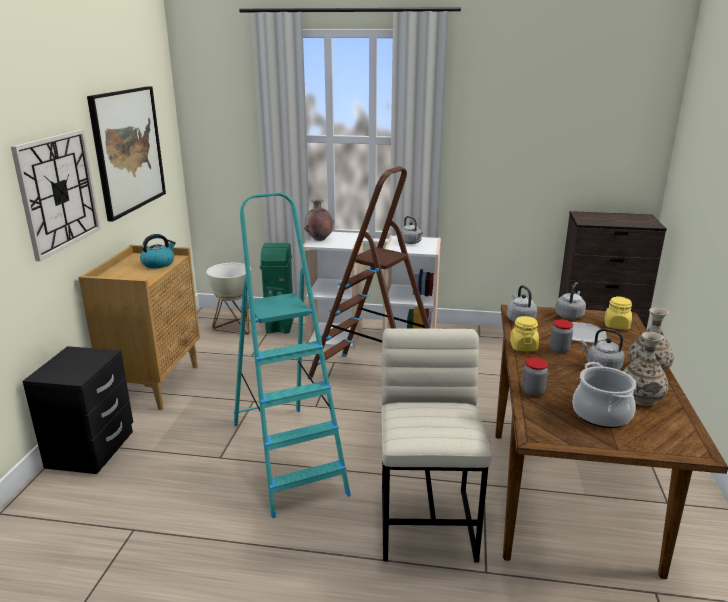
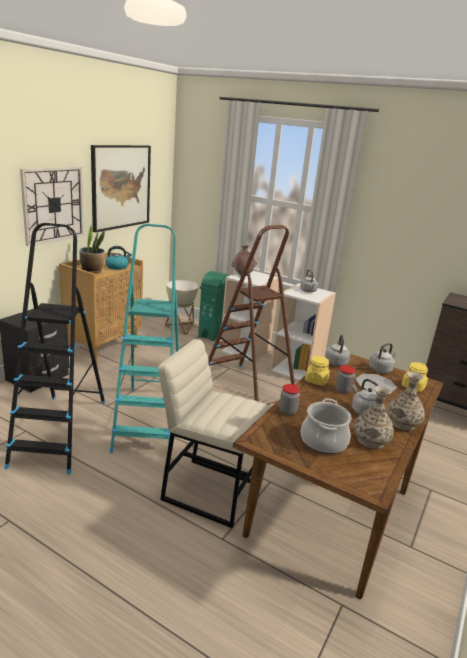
camera: 20 degrees right, 0 degrees up
beige chair [381,328,492,562] -> beige chair turned 90 degrees counterclockwise [158,339,271,528]
none -> black step ladder [4,223,105,475]
none -> potted plant [79,224,105,274]

